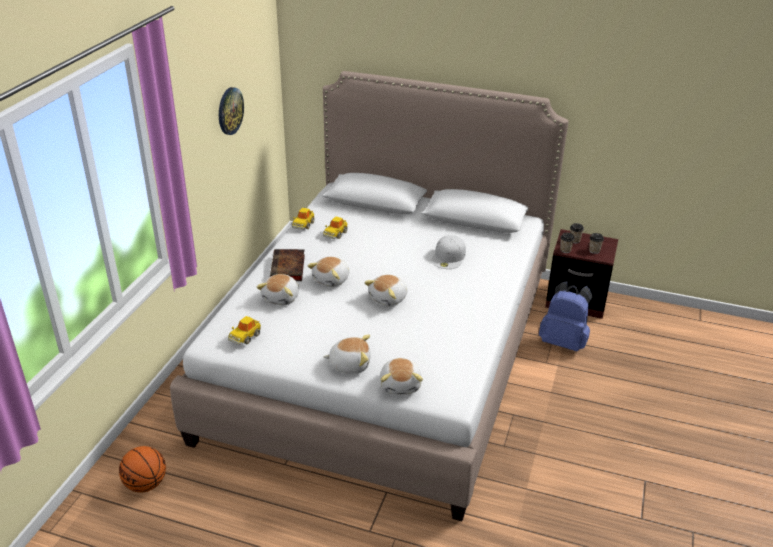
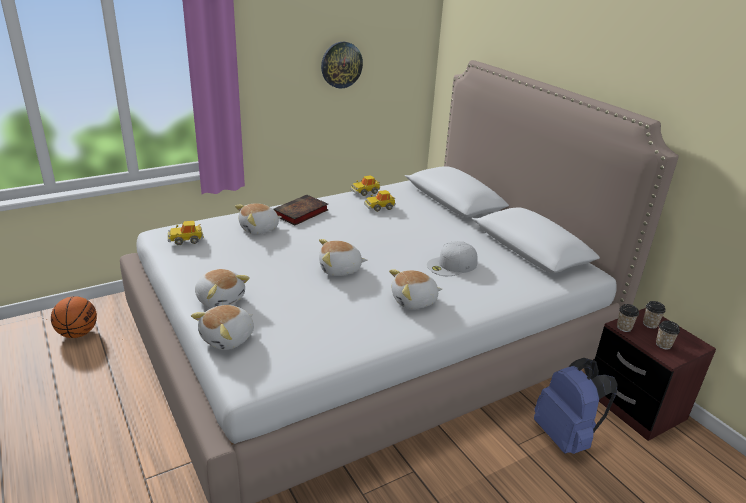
camera: 40 degrees right, 5 degrees down
plush toy [307,257,349,287] -> plush toy moved to [389,269,442,309]

